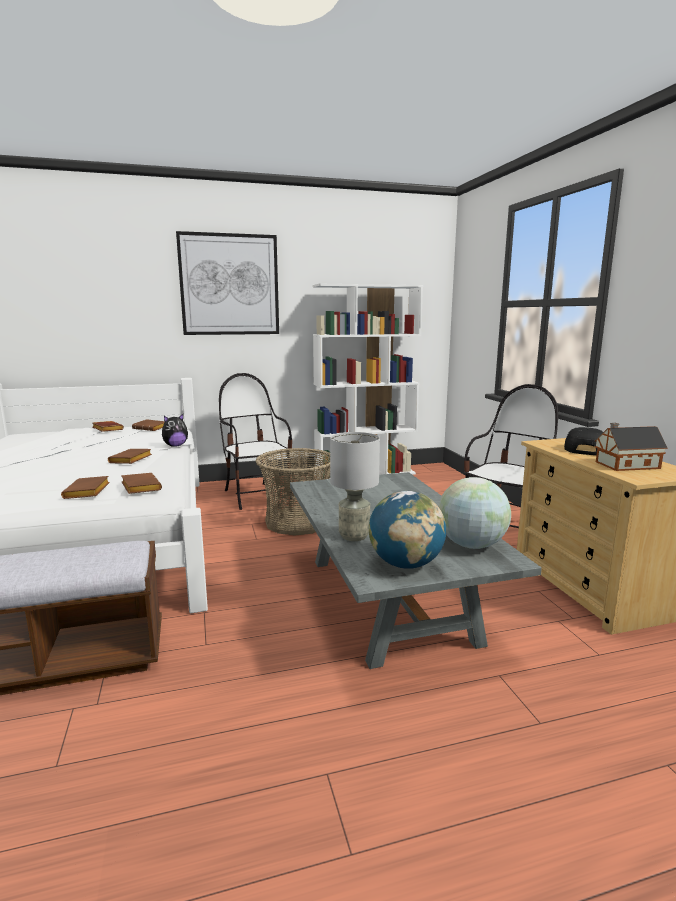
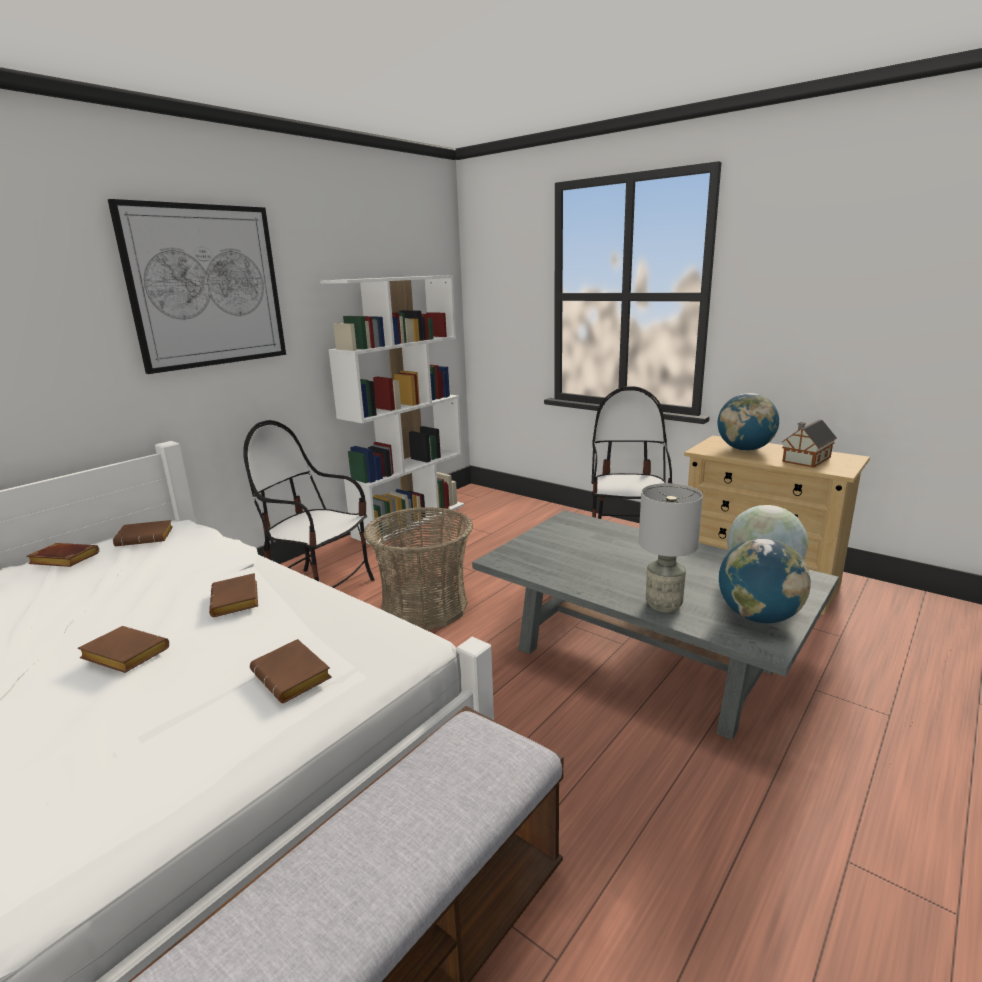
camera: 35 degrees left, 5 degrees up
brown book [121,473,162,494] -> brown book moved to [78,626,169,673]
plush toy [162,414,188,447] -> none
black cap [564,427,603,455] -> globe [717,393,779,451]

